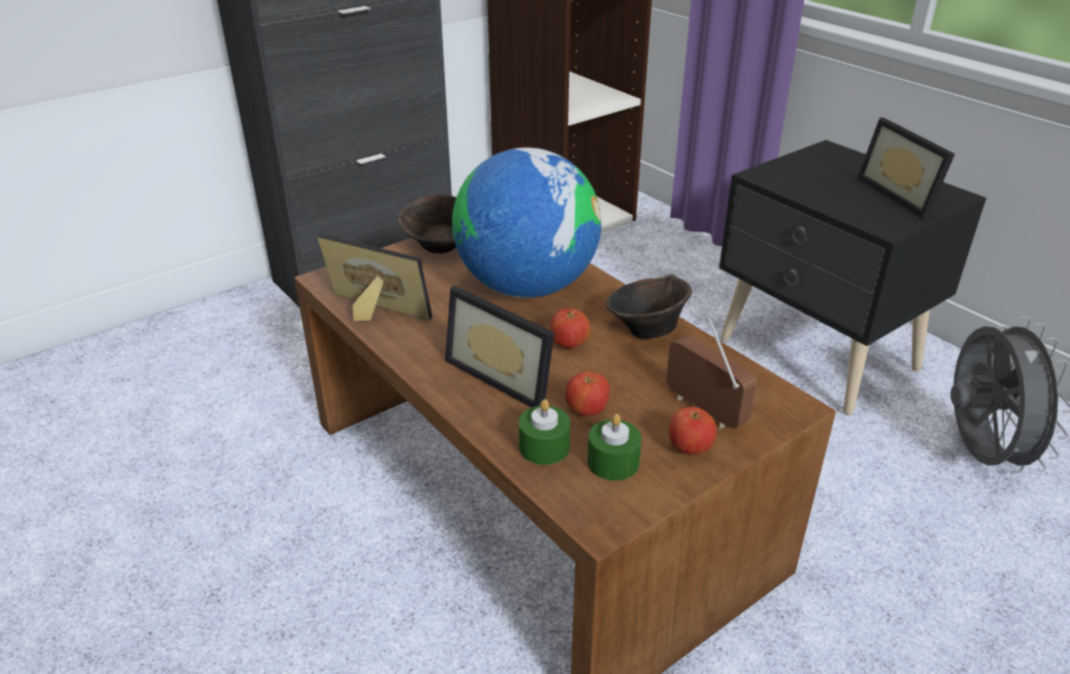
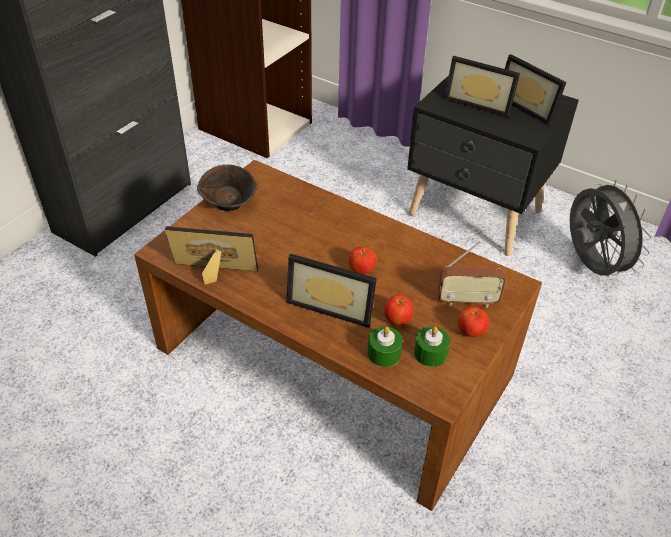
camera: 20 degrees left, 10 degrees up
globe [452,147,601,298] -> none
brown bowl [606,274,692,339] -> none
radio [666,316,757,429] -> radio turned 150 degrees clockwise [438,241,506,308]
none -> picture frame [444,56,520,117]

